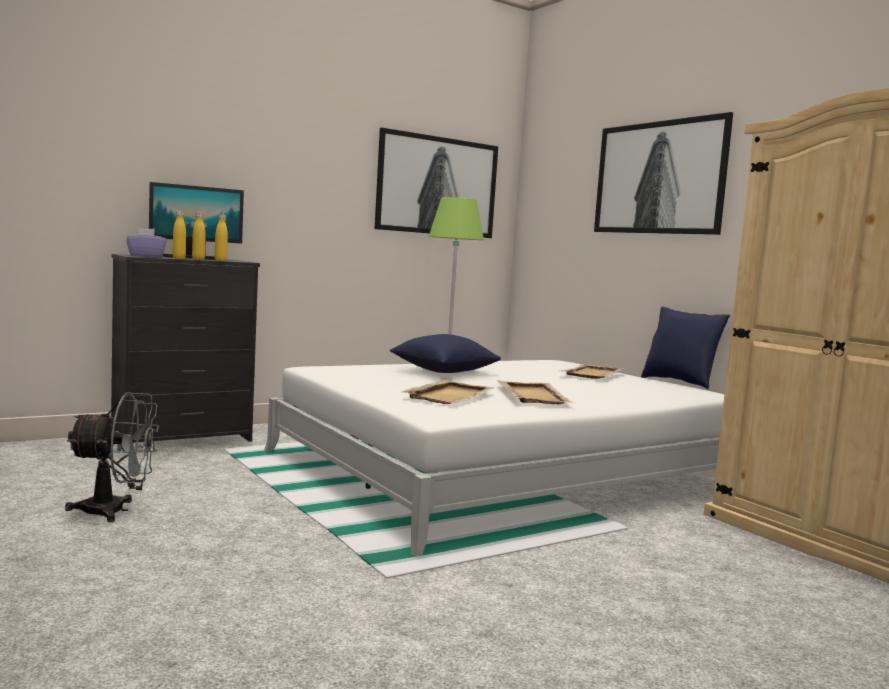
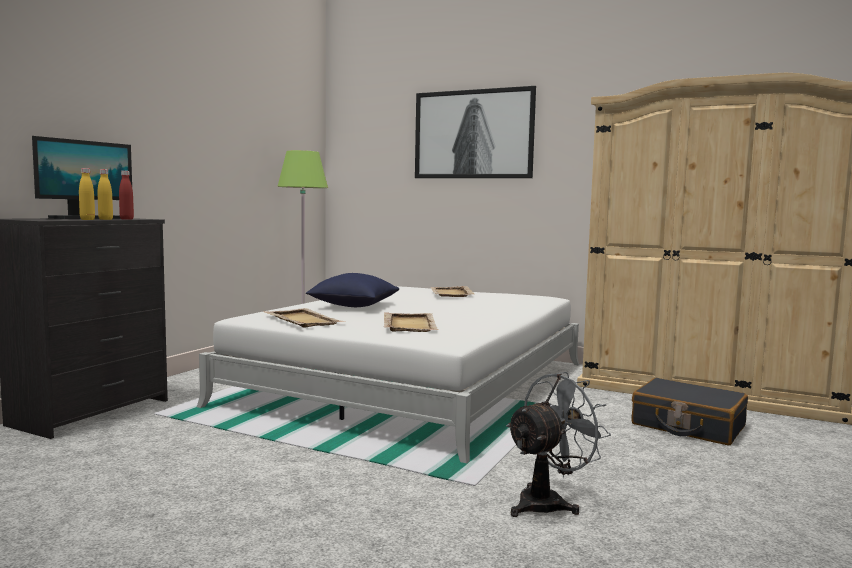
camera: 30 degrees left, 0 degrees up
grey fan [65,392,159,522] -> grey fan moved to [506,372,611,517]
purple tissue box [126,228,167,258] -> none
yellow bottle [215,214,228,261] -> red bottle [119,171,134,220]
picture [375,127,498,238] -> none
beige tray [497,380,575,404] -> beige tray moved to [264,308,346,328]
blue pillow [641,307,730,389] -> none
none -> black suitcase [632,378,748,446]

